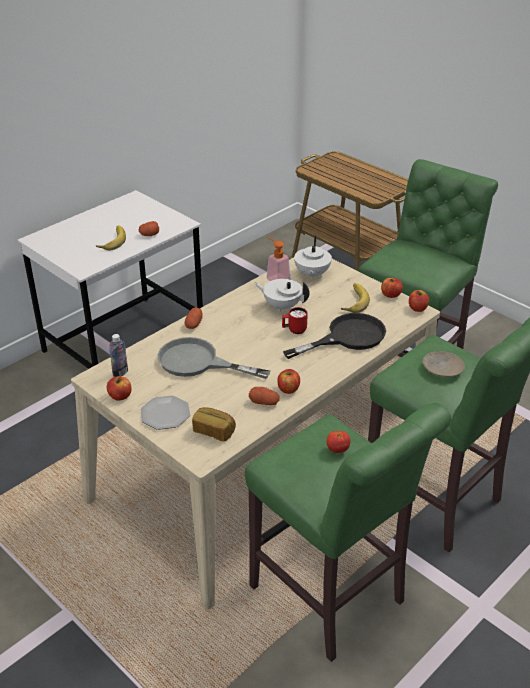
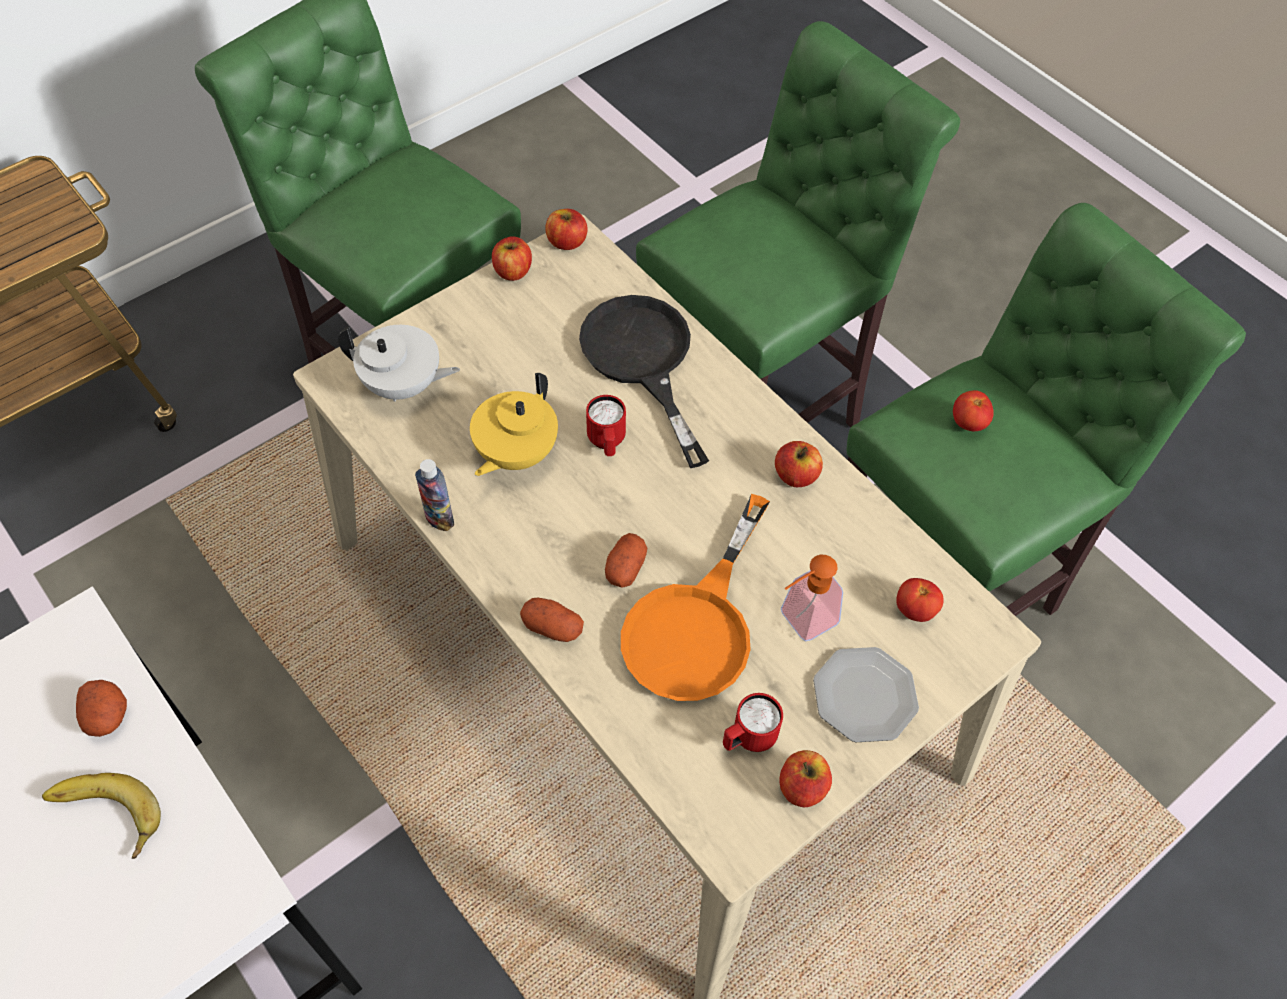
camera: 85 degrees left, 20 degrees up
bottle [109,334,128,377] -> bottle moved to [415,459,454,531]
grey frying pan [158,337,270,379] -> orange frying pan [621,494,770,701]
bread [192,407,236,442] -> tomato [896,578,944,622]
potato [249,387,280,405] -> potato moved to [605,533,647,588]
white teapot [254,279,310,312] -> yellow teapot [470,373,558,476]
soap dispenser [266,237,291,281] -> soap dispenser moved to [781,555,843,641]
banana [341,283,370,313] -> none
beige plate [423,351,465,377] -> none
none -> red mug [723,693,783,752]

